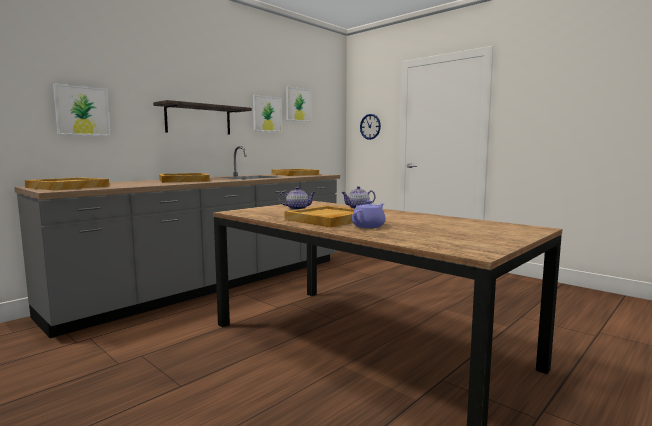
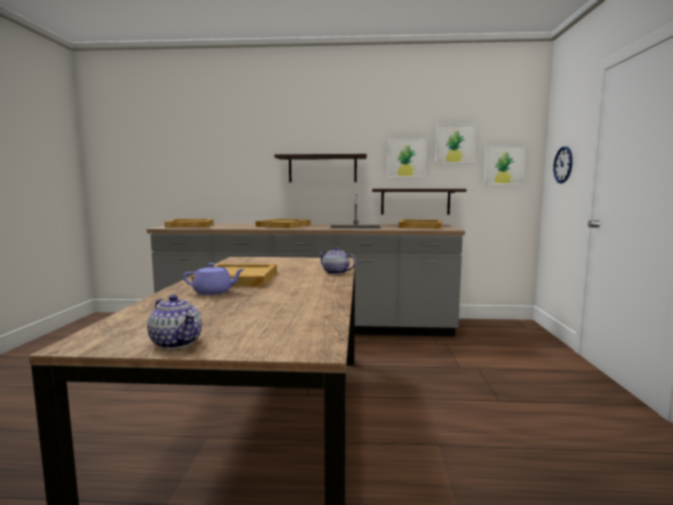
camera: 50 degrees right, 0 degrees up
picture [53,84,111,136] -> picture moved to [483,145,525,185]
teapot [279,187,316,210] -> teapot moved to [147,295,202,349]
none -> shelf [372,189,467,215]

